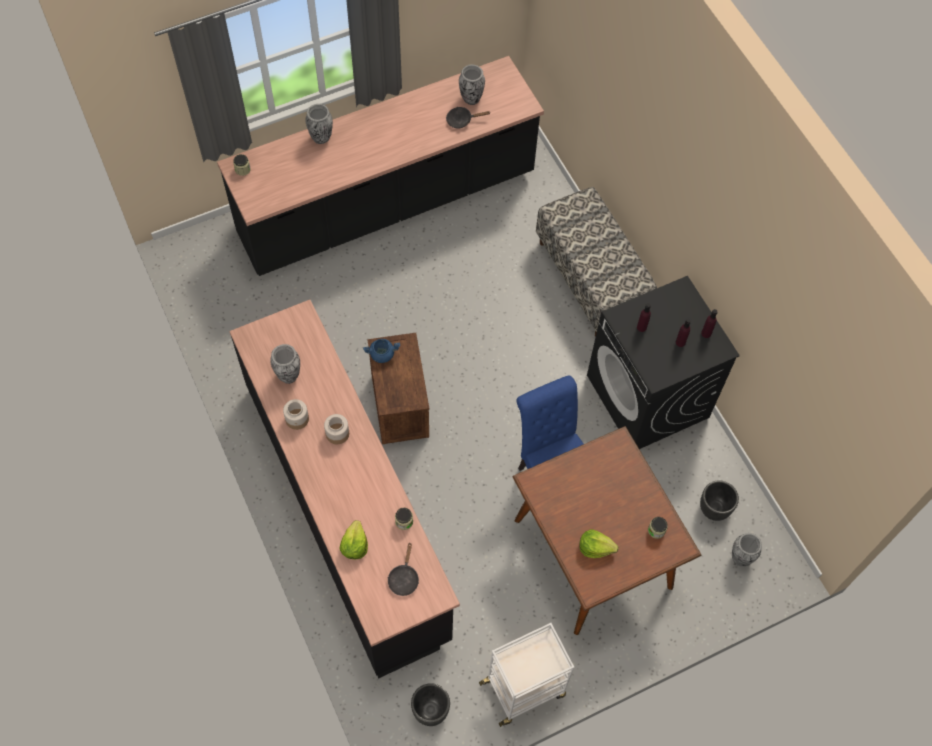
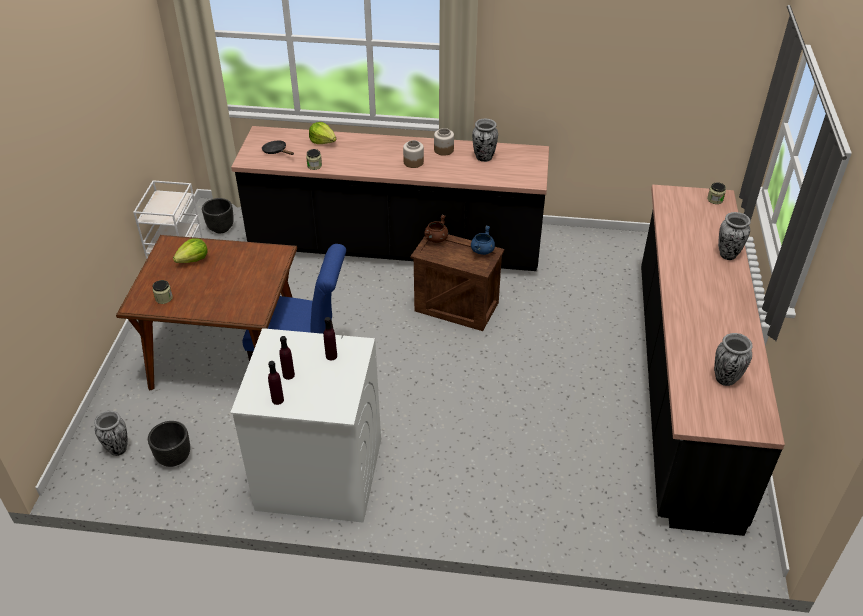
camera: 125 degrees right, 20 degrees down
black frying pan [446,107,491,128] -> none
bench [536,187,657,337] -> none
black washing machine [587,276,740,449] -> white washing machine [230,328,381,523]
none -> brown cooking pot [424,215,448,243]

